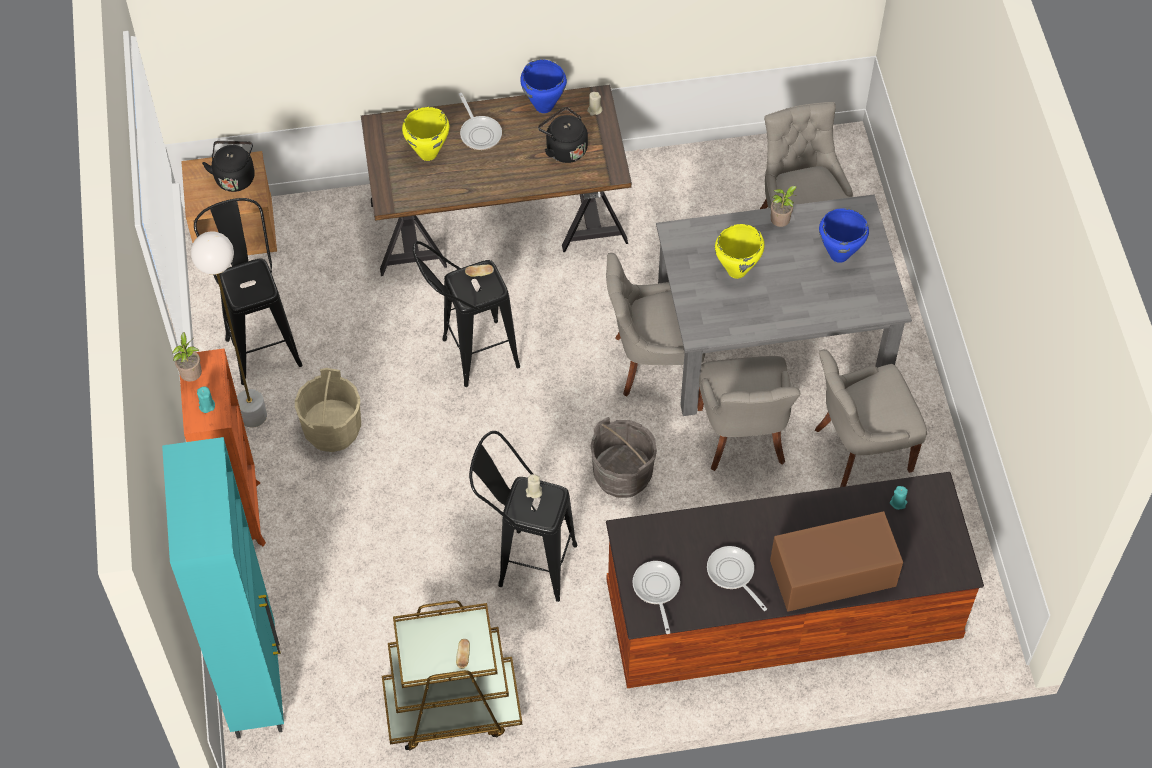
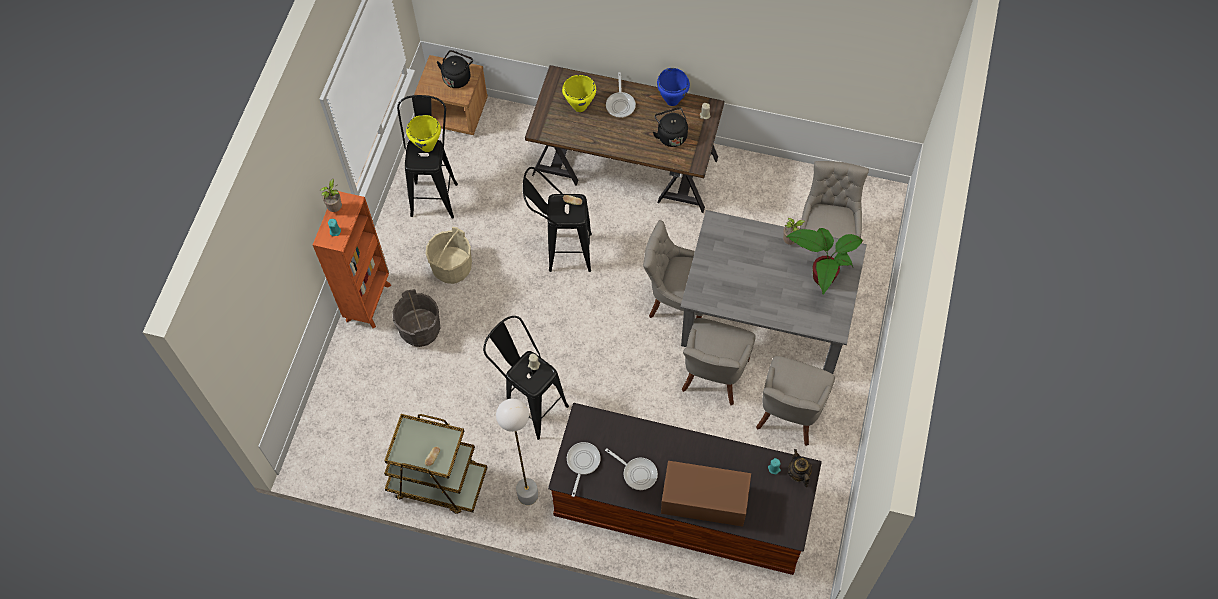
camera: 25 degrees right, 5 degrees up
turquoise cabinet [162,437,284,739] -> none
white floor lamp [191,231,267,428] -> white floor lamp moved to [496,398,539,505]
grey bucket [590,417,657,498] -> grey bucket moved to [393,289,440,347]
frying pan [707,546,767,611] -> frying pan turned 135 degrees clockwise [605,448,658,490]
yellow cooking pot [715,224,764,279] -> yellow cooking pot moved to [406,115,441,152]
grey chair [815,349,927,487] -> grey chair turned 75 degrees counterclockwise [756,356,835,446]
blue cooking pot [819,208,869,263] -> potted plant [787,228,863,294]
none -> teapot [788,449,812,487]

